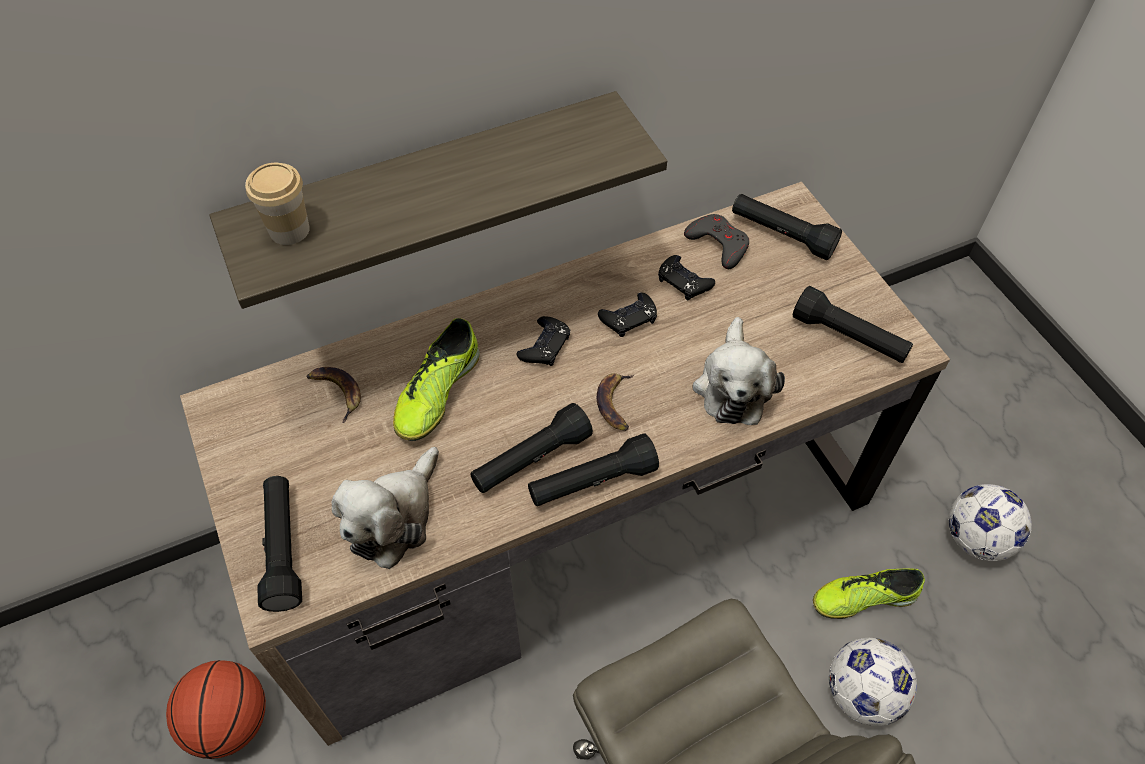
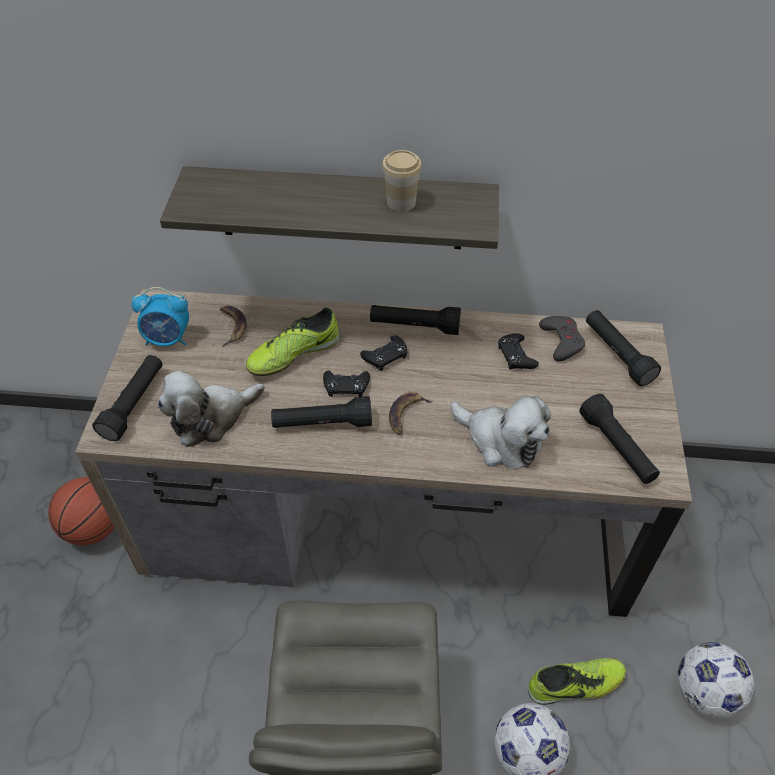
camera: 30 degrees right, 5 degrees down
cup [245,163,310,245] -> cup moved to [382,150,422,212]
black flashlight [528,434,659,506] -> black flashlight moved to [370,305,461,335]
black game controller [598,292,657,337] -> black game controller moved to [323,370,370,397]
plush toy [693,317,785,425] -> plush toy turned 90 degrees counterclockwise [450,396,551,470]
shoe [813,568,925,619] -> shoe turned 150 degrees clockwise [528,658,626,705]
none -> alarm clock [132,287,189,346]

